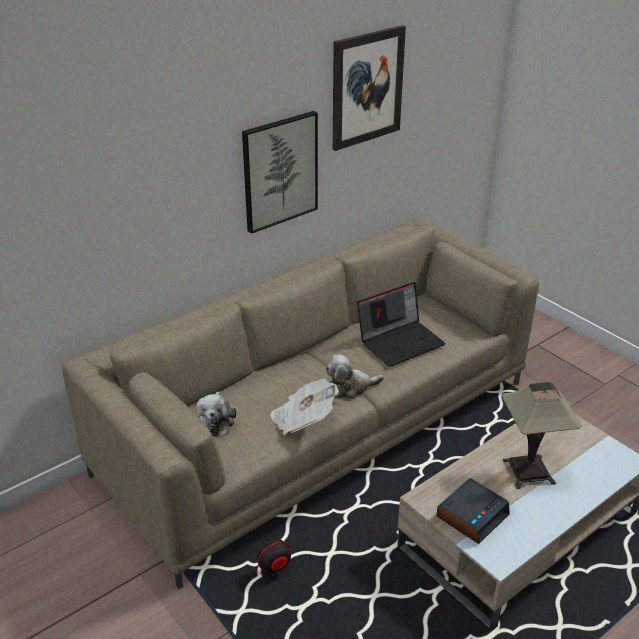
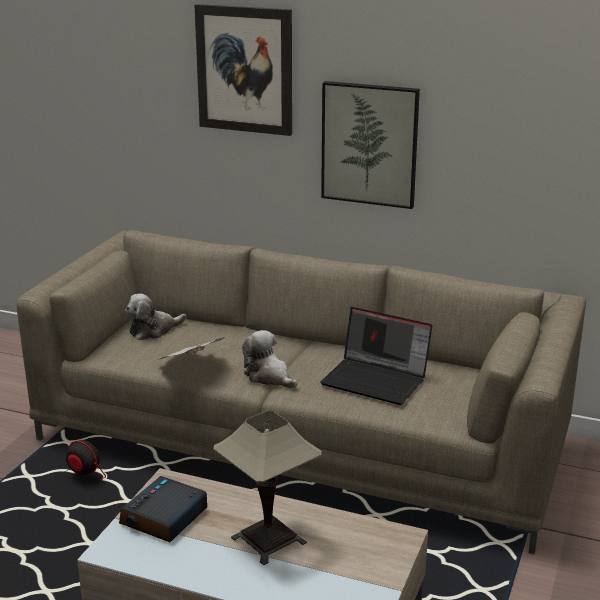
camera: 60 degrees right, 10 degrees down
picture [333,25,406,151] -> picture moved to [195,4,292,136]
alarm clock [436,478,510,544] -> alarm clock turned 105 degrees clockwise [119,476,207,542]

